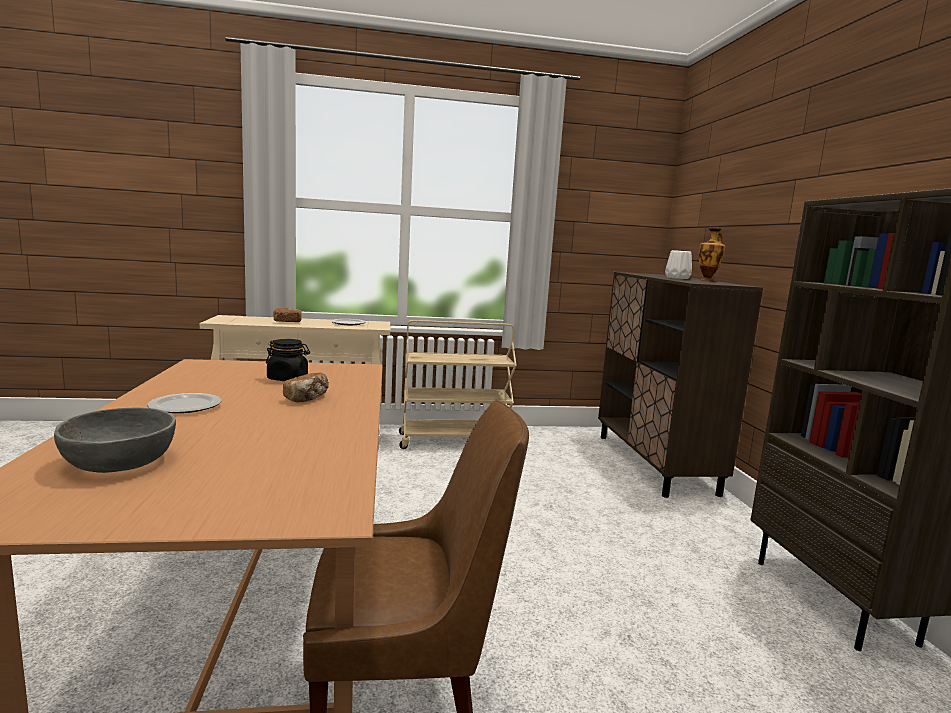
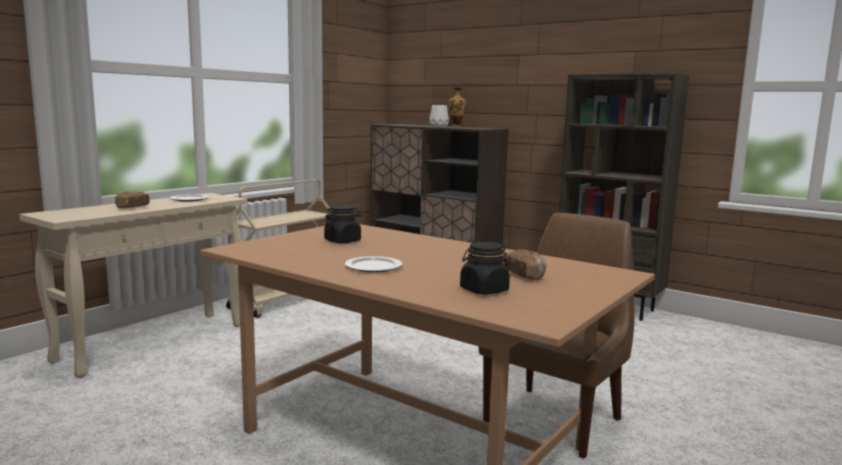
camera: 45 degrees left, 0 degrees up
grey bowl [54,408,176,473] -> black jar [460,242,510,295]
bread [283,373,329,402] -> bread moved to [506,249,547,280]

